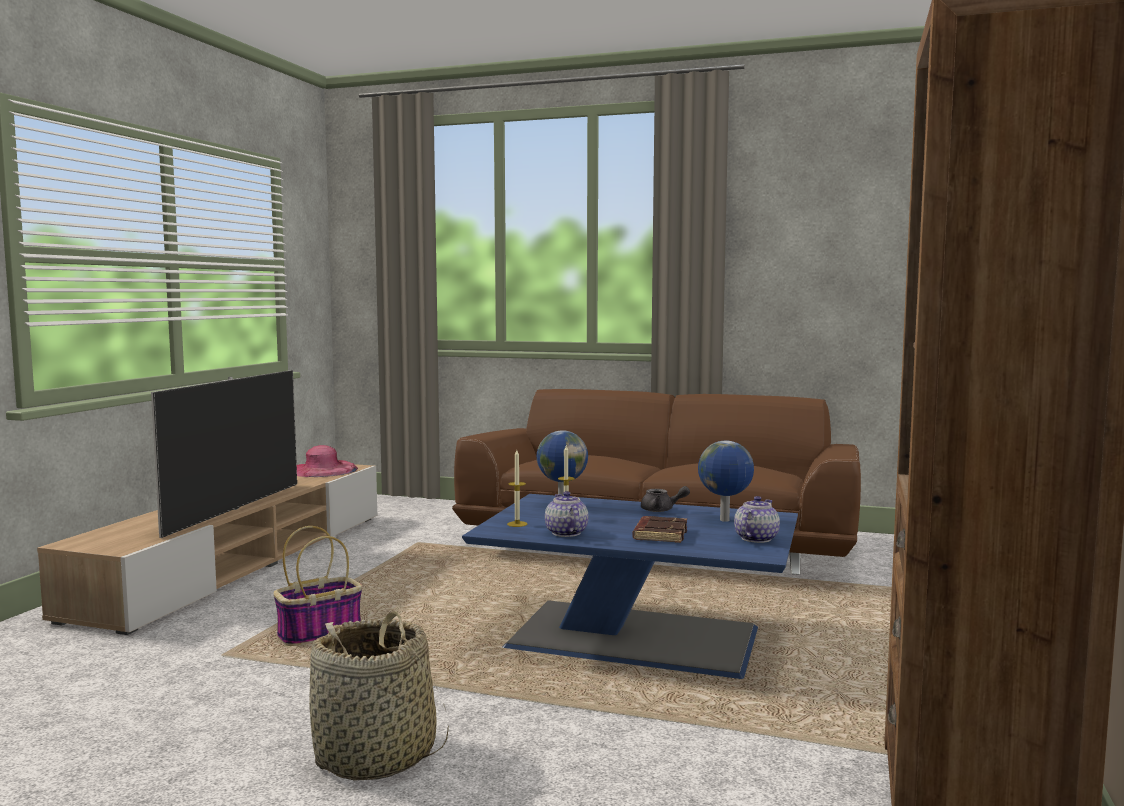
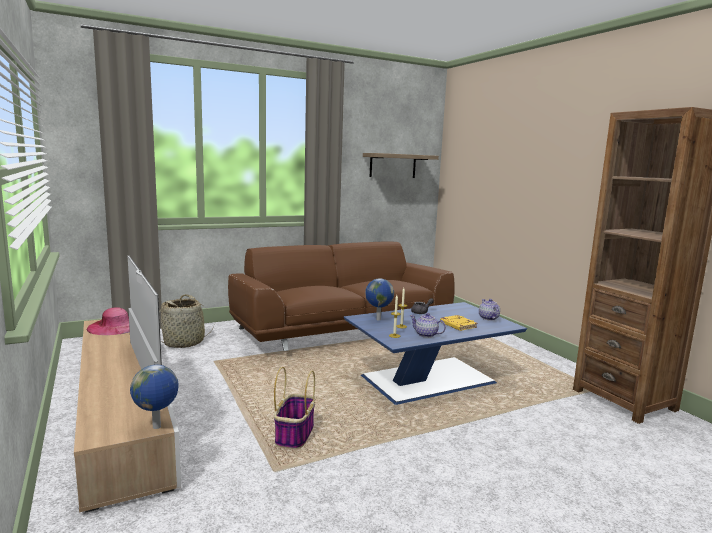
camera: 45 degrees left, 5 degrees up
basket [309,611,449,780] -> basket moved to [159,294,213,348]
brown book [633,516,687,543] -> yellow book [440,315,477,331]
globe [698,440,754,522] -> globe moved to [130,365,179,429]
none -> shelf [363,153,439,178]

